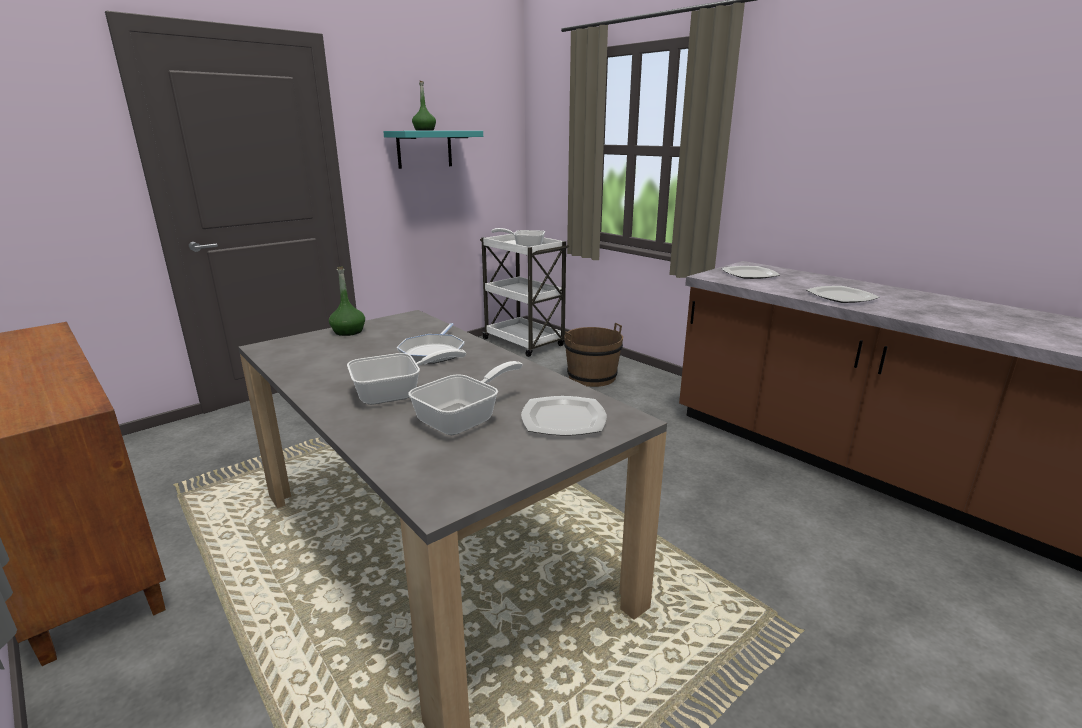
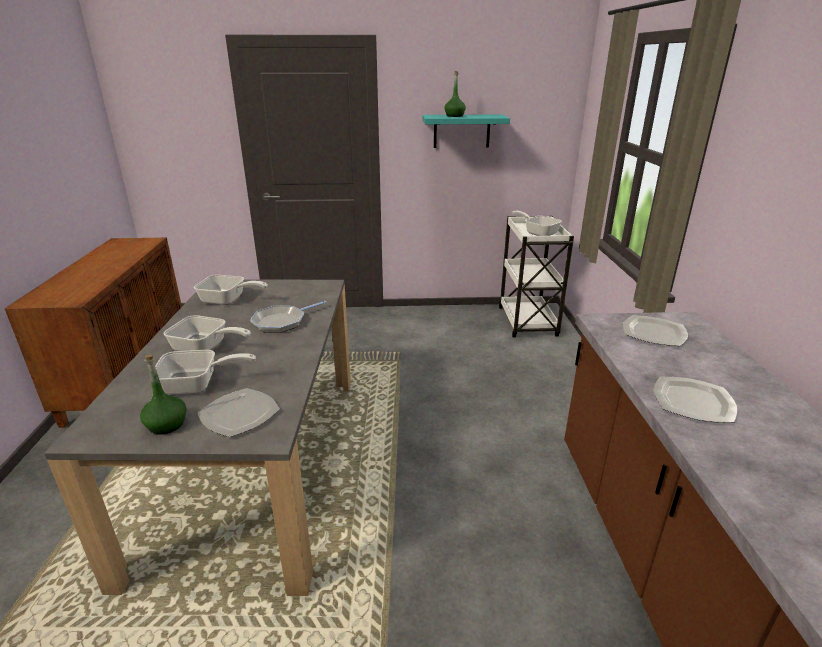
camera: 40 degrees right, 5 degrees up
green bottle [329,266,365,336] -> green bottle moved to [140,355,186,434]
brown bucket [564,323,623,387] -> none
none -> frying pan [194,275,268,305]

